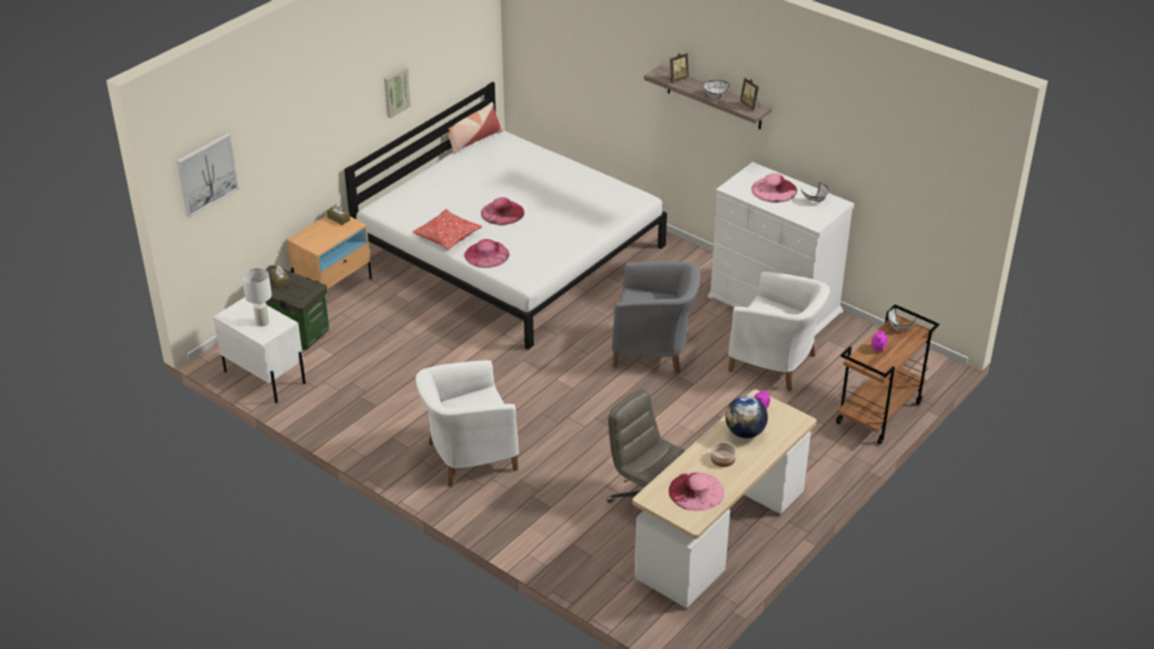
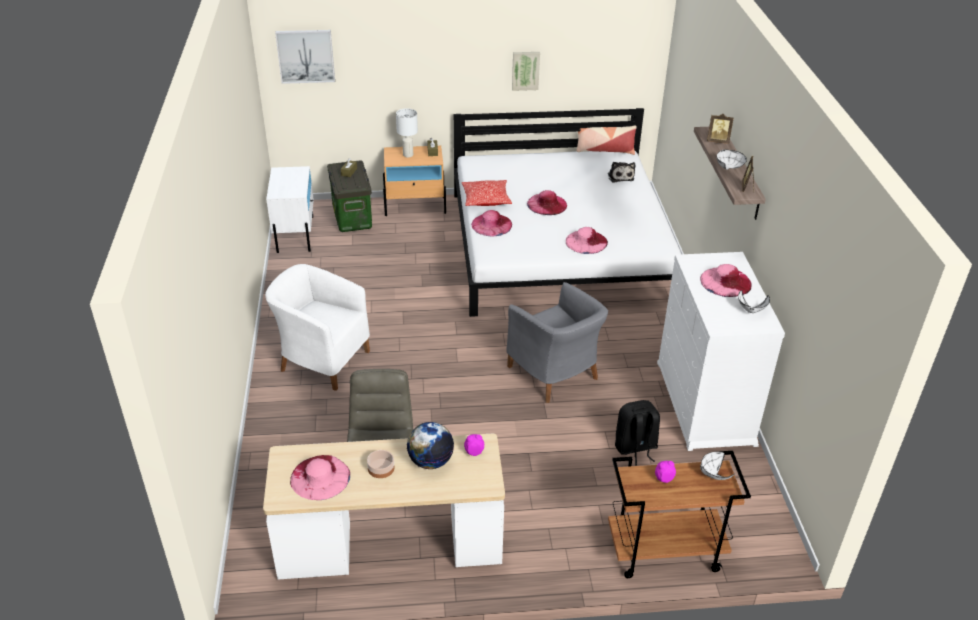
camera: 45 degrees right, 0 degrees up
white table lamp [242,268,272,326] -> white table lamp moved to [396,108,418,157]
white armchair [728,271,830,391] -> black backpack [615,400,660,466]
none -> pink hat [566,227,608,254]
none -> plush toy [608,162,635,183]

